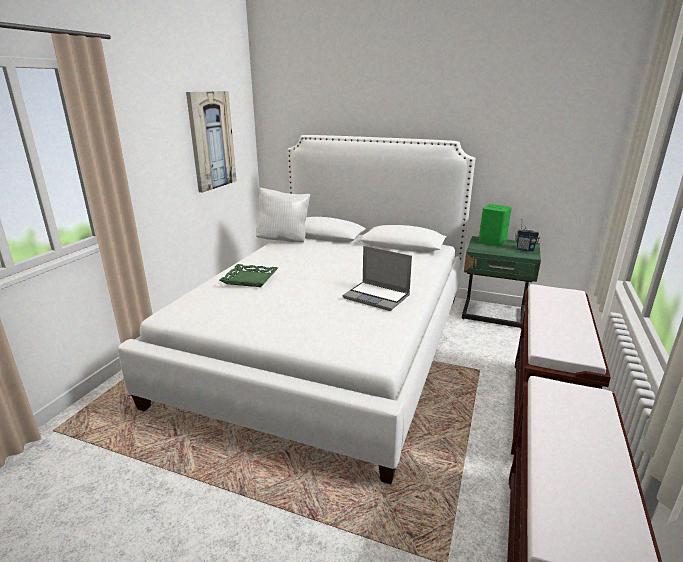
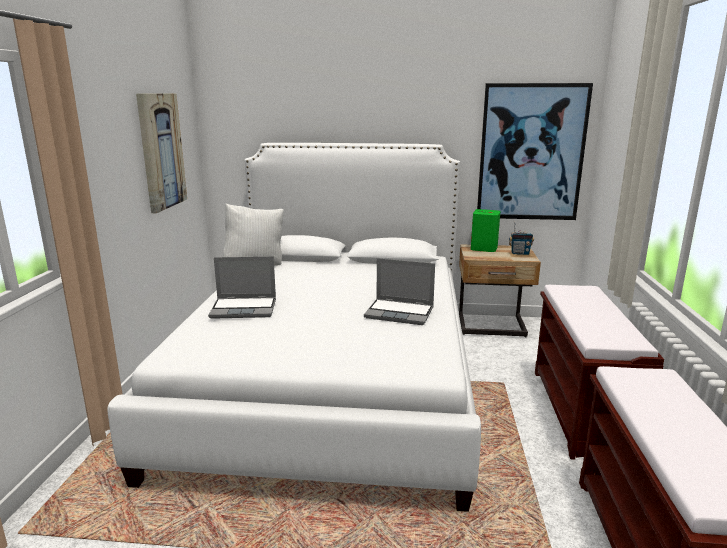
camera: 15 degrees left, 5 degrees down
green tray [220,264,278,287] -> laptop [208,256,276,319]
green nightstand [462,236,541,329] -> beige nightstand [459,244,541,337]
none -> picture [477,83,593,220]

